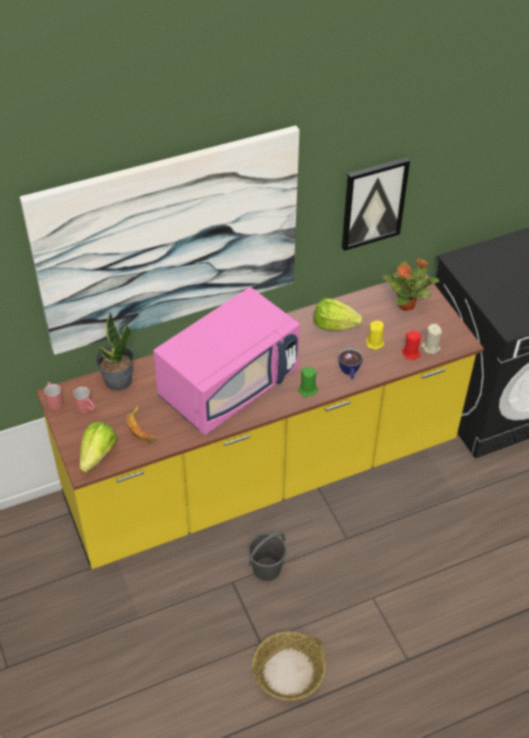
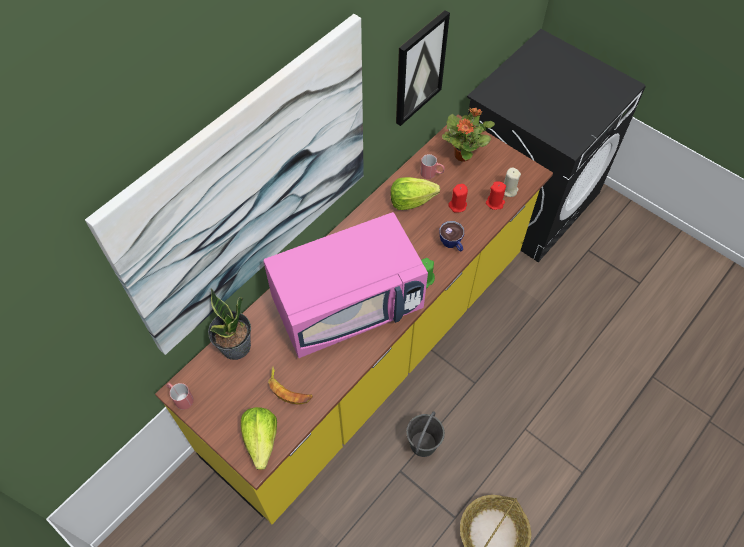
camera: 25 degrees left, 10 degrees up
red mug [73,387,96,413] -> red mug moved to [420,154,445,179]
pink microwave [153,287,300,435] -> pink microwave turned 45 degrees clockwise [263,212,428,358]
yellow candle [366,320,384,350] -> red candle [448,184,468,213]

